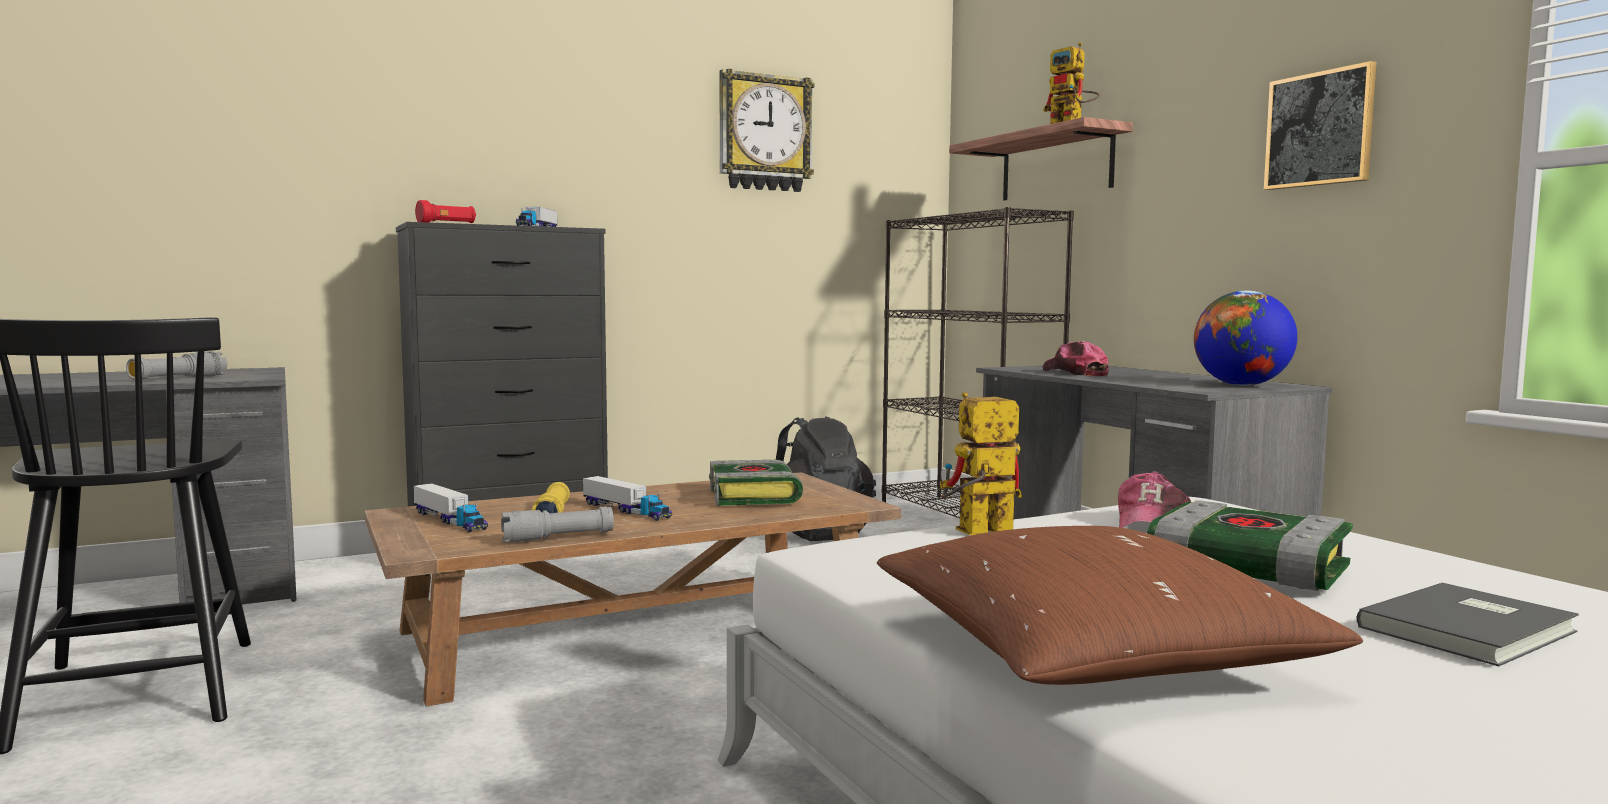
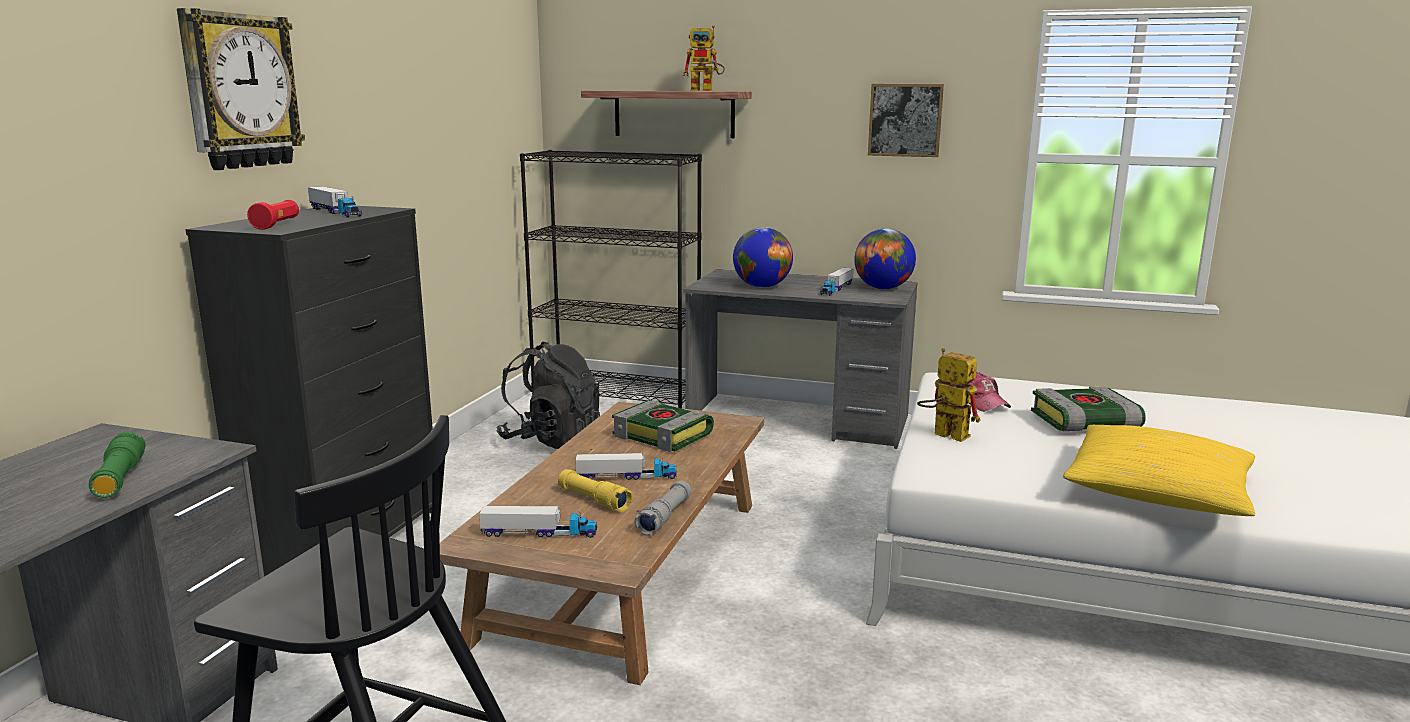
camera: 45 degrees left, 10 degrees up
grey flashlight [126,351,227,380] -> green flashlight [89,431,146,498]
wall clock [720,69,814,192] -> wall clock moved to [177,8,305,170]
brown pillow [877,526,1363,685] -> yellow pillow [1063,425,1255,516]
toy robot [940,391,1022,535] -> toy robot turned 105 degrees clockwise [917,348,981,442]
cap [1043,341,1109,376] -> globe [733,227,793,288]
grey book [1356,583,1579,666] -> none
none -> toy truck [820,268,853,296]

